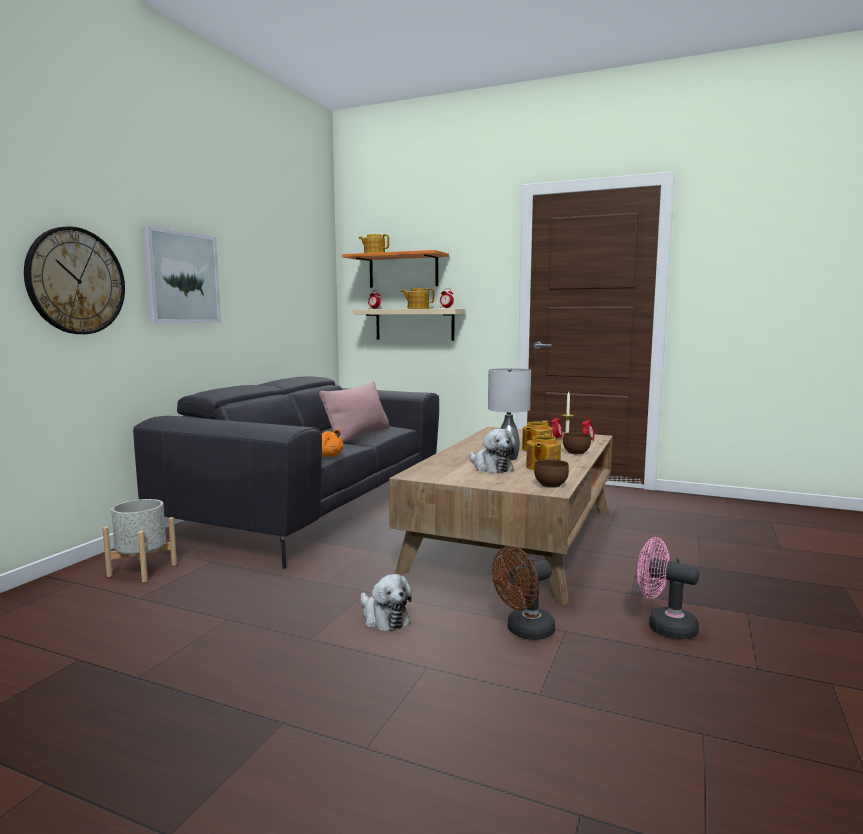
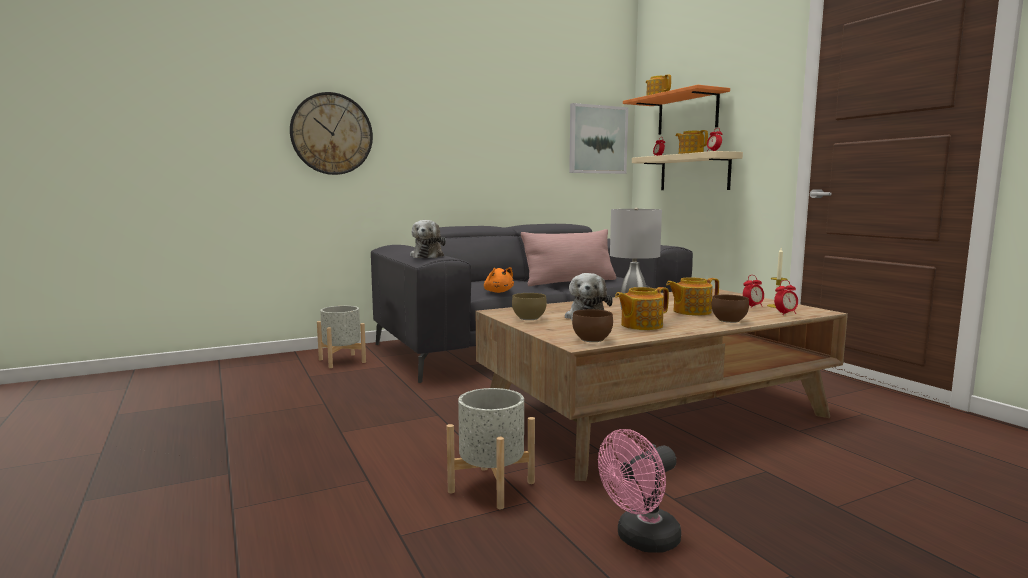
camera: 40 degrees right, 0 degrees up
picture [142,226,221,323] -> picture moved to [569,103,628,174]
plush toy [360,574,412,631] -> plush toy moved to [410,220,446,258]
brown fan [492,546,555,640] -> grey planter [447,388,535,509]
pink fan [637,537,700,639] -> pink fan turned 105 degrees counterclockwise [598,429,681,553]
none -> brown bowl [512,293,547,320]

